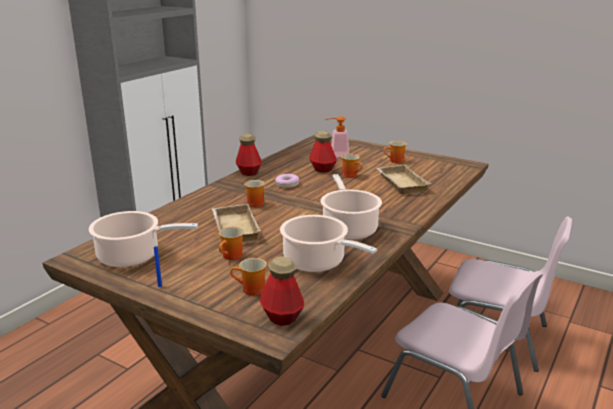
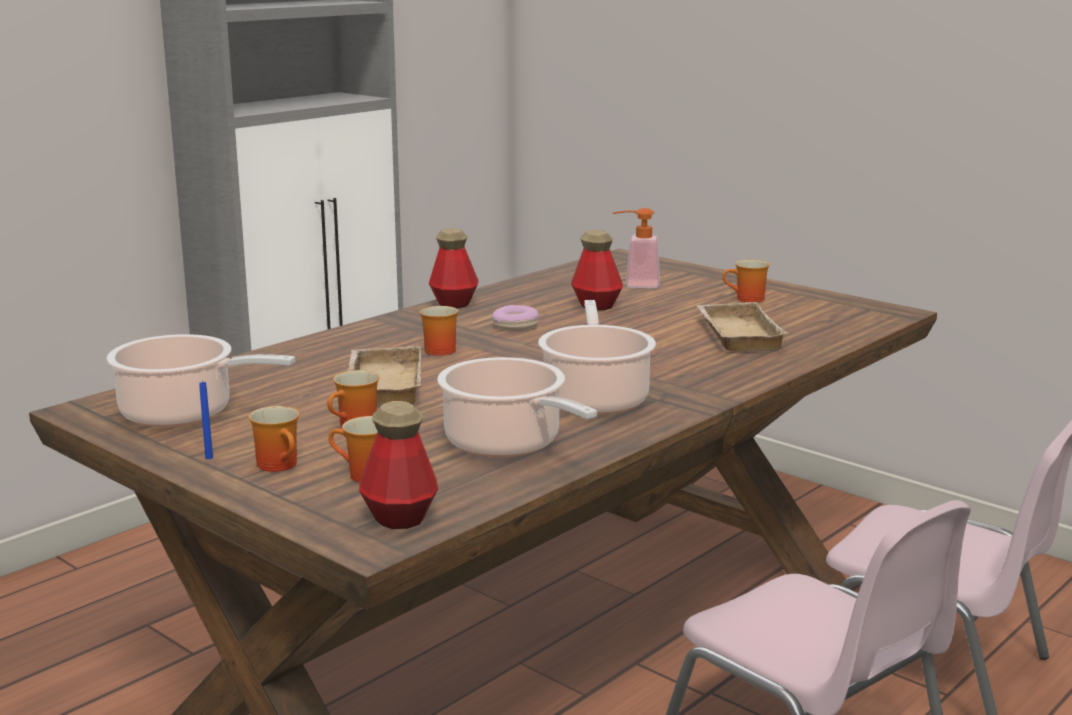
camera: 10 degrees right, 5 degrees down
mug [341,154,363,178] -> mug moved to [249,406,299,472]

